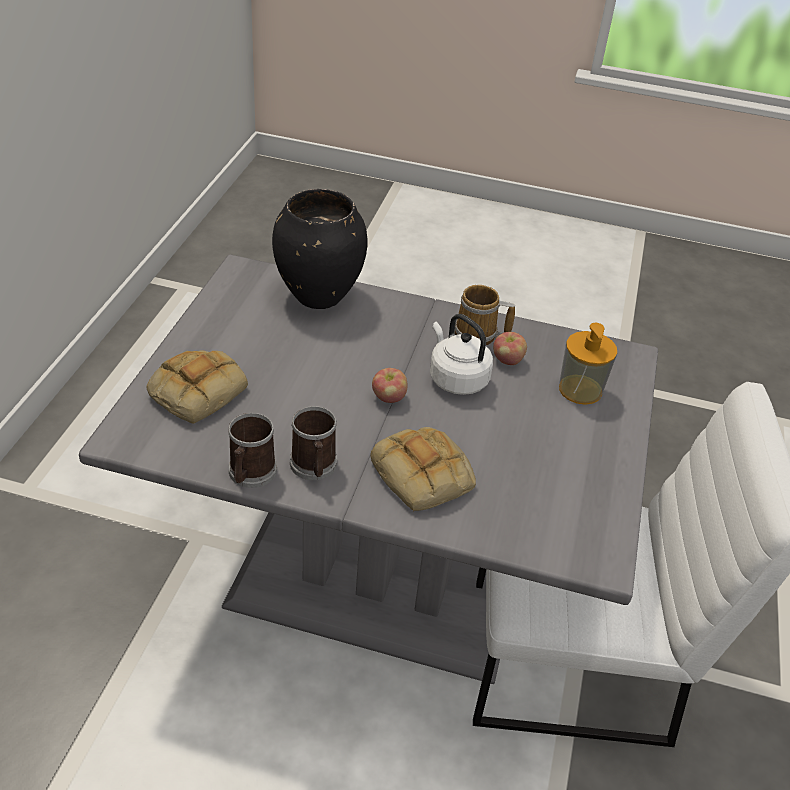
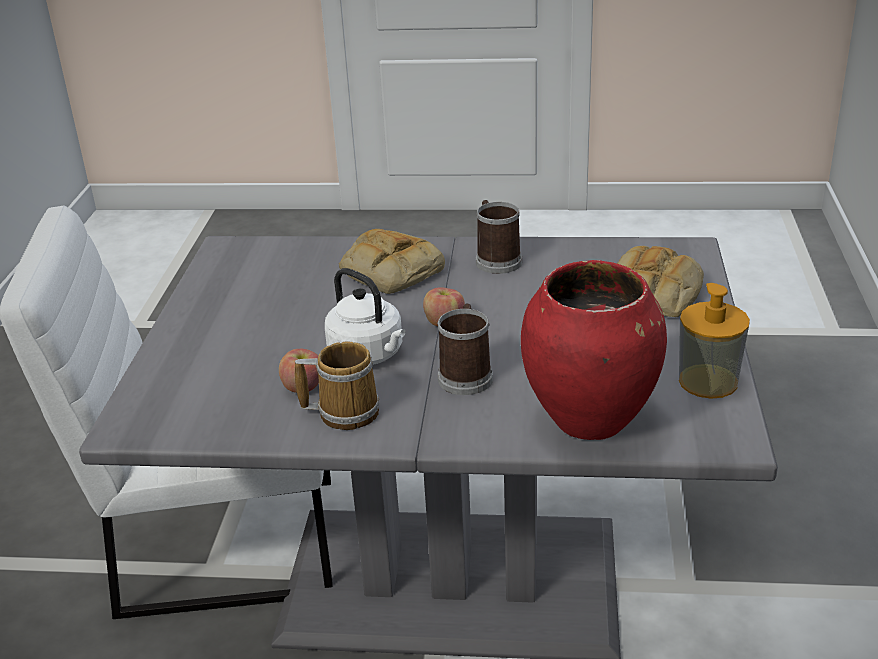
camera: 175 degrees right, 10 degrees down
mug [228,413,277,488] -> mug moved to [437,304,493,395]
black vase [272,189,368,309] -> red vase [521,260,667,440]
soap dispenser [559,322,617,405] -> soap dispenser moved to [679,283,750,399]

